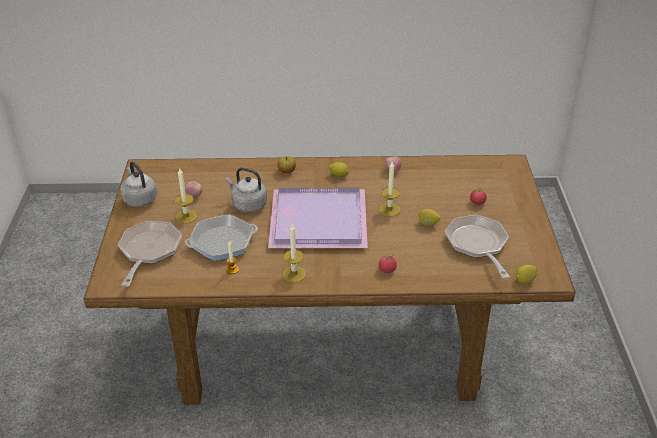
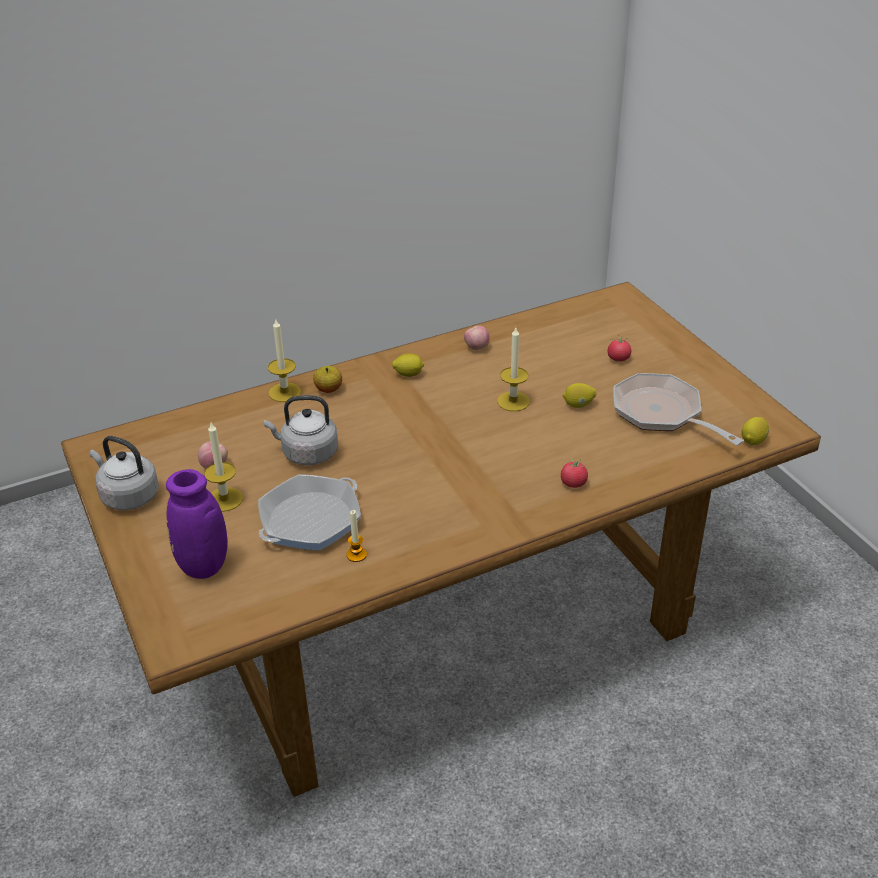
camera: 25 degrees left, 0 degrees up
frying pan [118,221,182,287] -> purple vase [166,469,228,579]
purple tray [268,187,368,248] -> none
candle [282,224,306,282] -> candle moved to [268,319,301,402]

